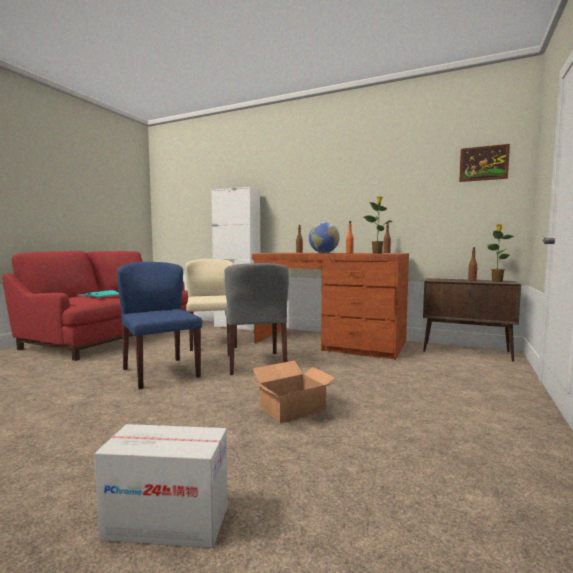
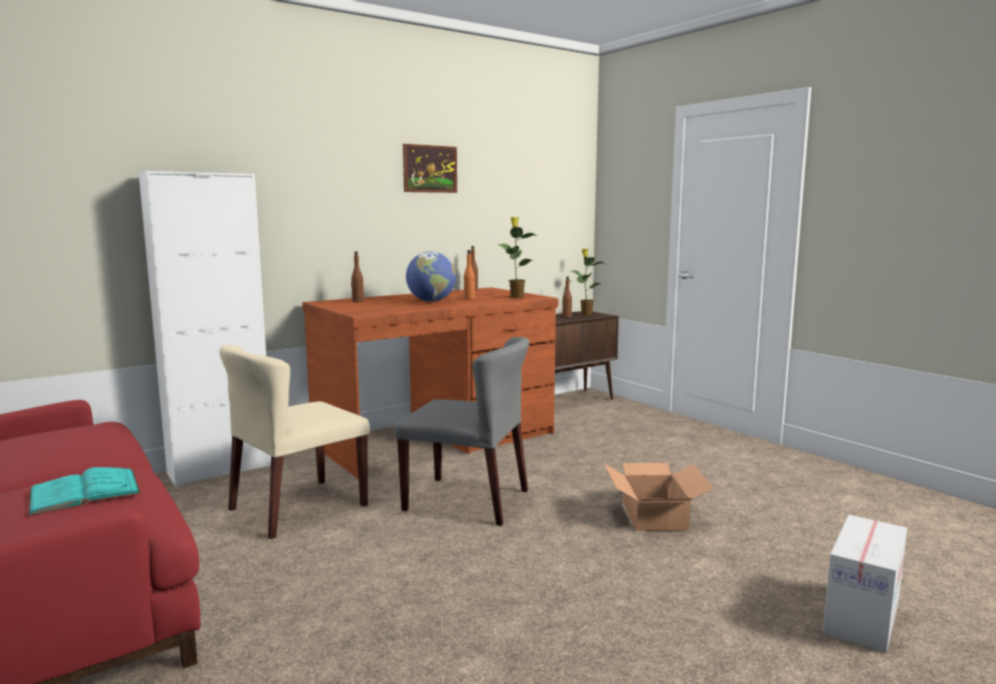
camera: 60 degrees left, 5 degrees up
blue chair [117,262,202,389] -> none
beige chair [185,259,237,351] -> beige chair turned 60 degrees counterclockwise [219,345,370,539]
picture [459,144,510,182] -> picture moved to [403,144,457,193]

